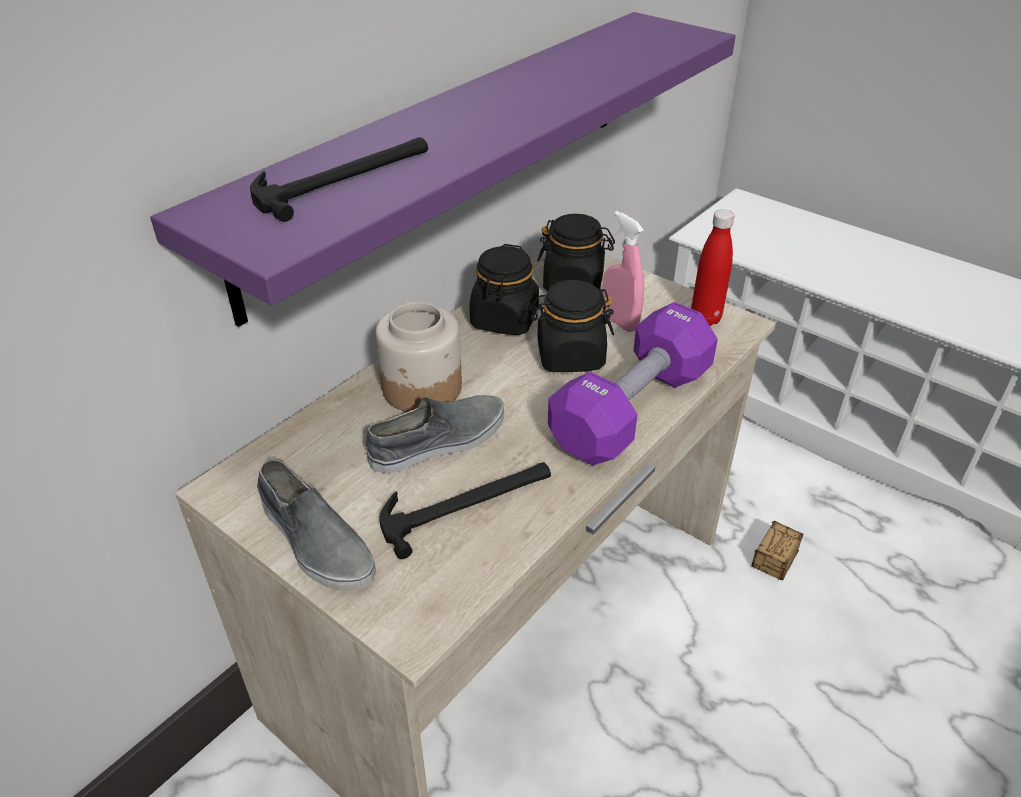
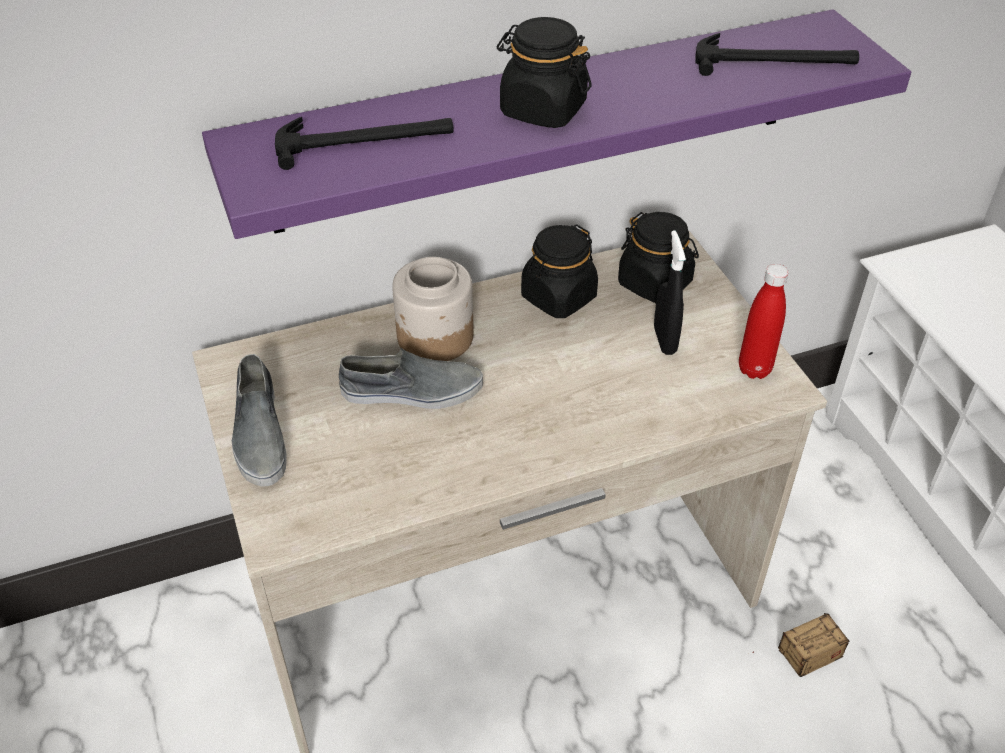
camera: 30 degrees right, 5 degrees up
hammer [379,462,551,559] -> hammer moved to [696,33,859,76]
black jar [529,280,614,372] -> black jar moved to [497,17,591,128]
purple dumbbell [548,302,718,465] -> none
pink spray bottle [603,211,644,332] -> black spray bottle [654,230,686,355]

